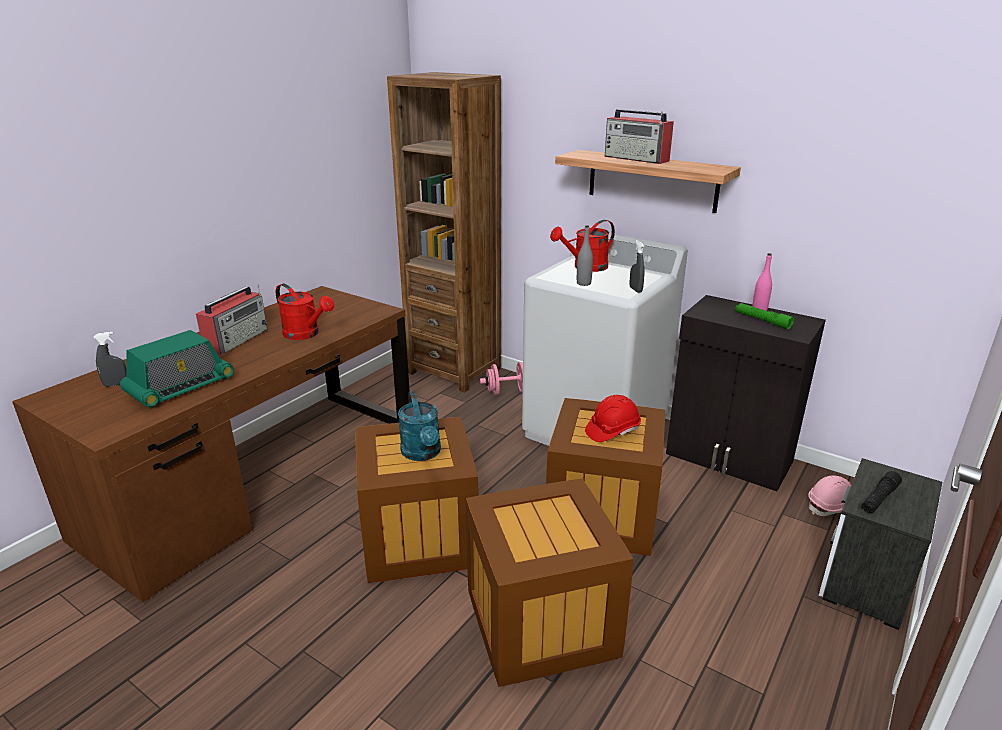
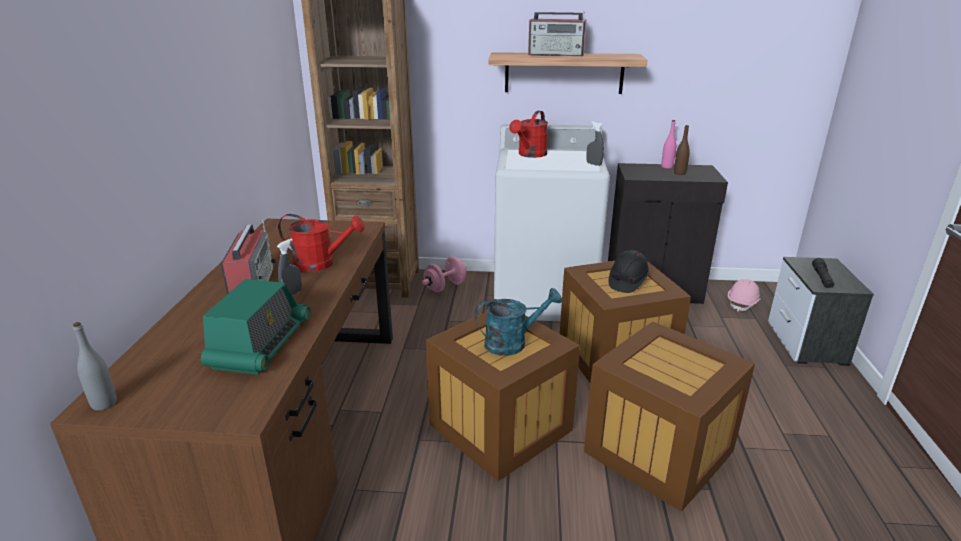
camera: 30 degrees left, 0 degrees up
grey spray bottle [94,331,126,387] -> grey spray bottle moved to [277,239,302,295]
turquoise watering can [398,391,441,461] -> turquoise watering can turned 60 degrees counterclockwise [475,288,562,356]
grey bottle [577,225,593,286] -> grey bottle moved to [73,322,117,411]
red hard hat [585,395,641,442] -> black hard hat [609,250,650,293]
green flashlight [735,303,794,329] -> brown bottle [674,125,690,175]

